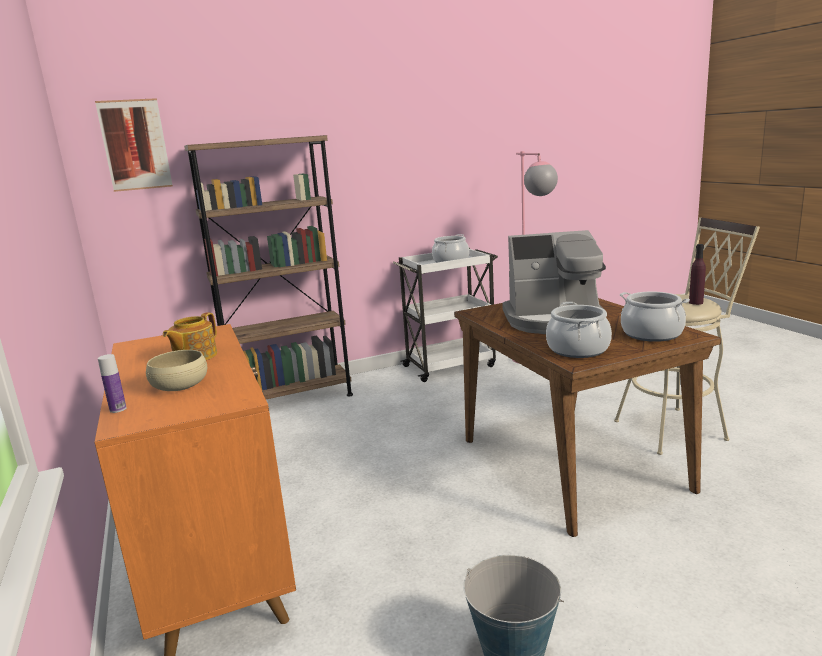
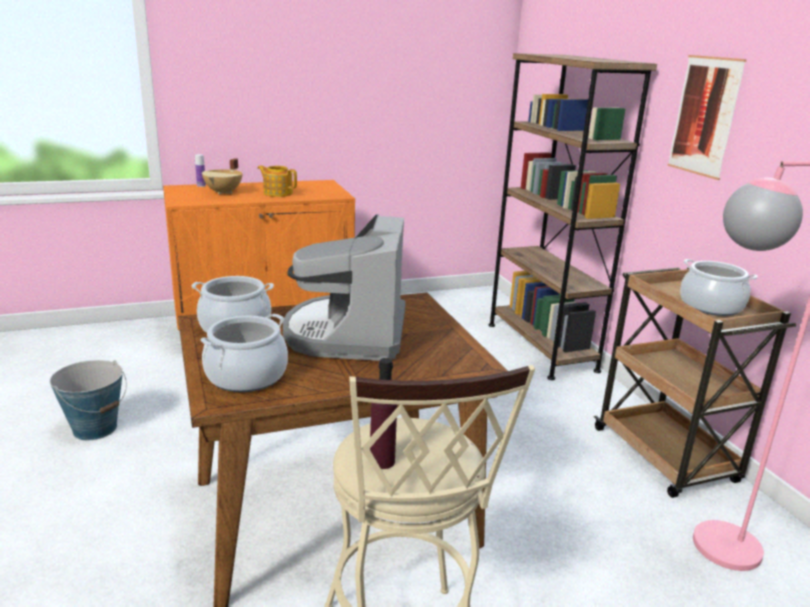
camera: 90 degrees right, 5 degrees up
picture [95,98,173,192] -> picture moved to [667,55,747,180]
beige bowl [146,350,207,391] -> beige cooking pot [202,158,243,195]
white cart [393,248,498,382] -> brown cart [594,267,796,498]

